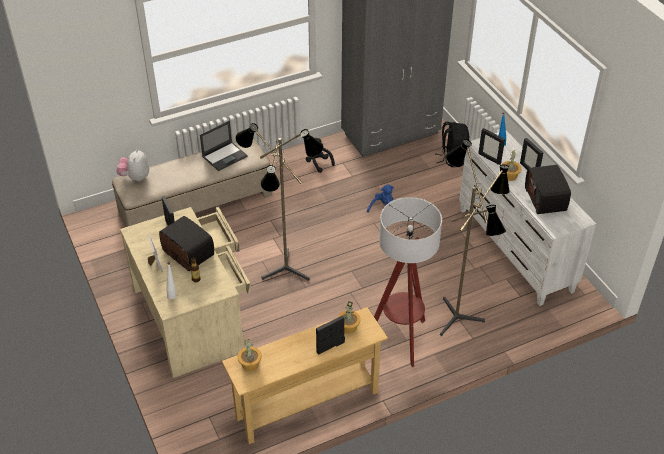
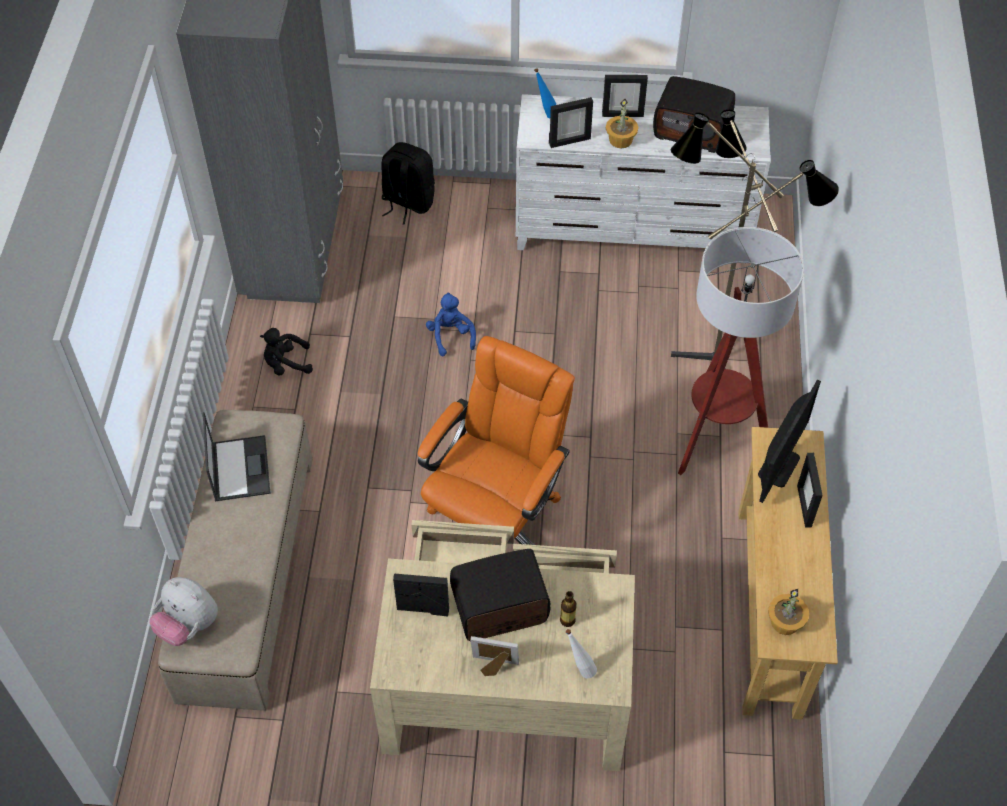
camera: 60 degrees left, 10 degrees up
floor lamp [235,123,324,281] -> orange office chair [418,336,575,545]
potted plant [338,301,361,334] -> monitor [758,380,821,503]

